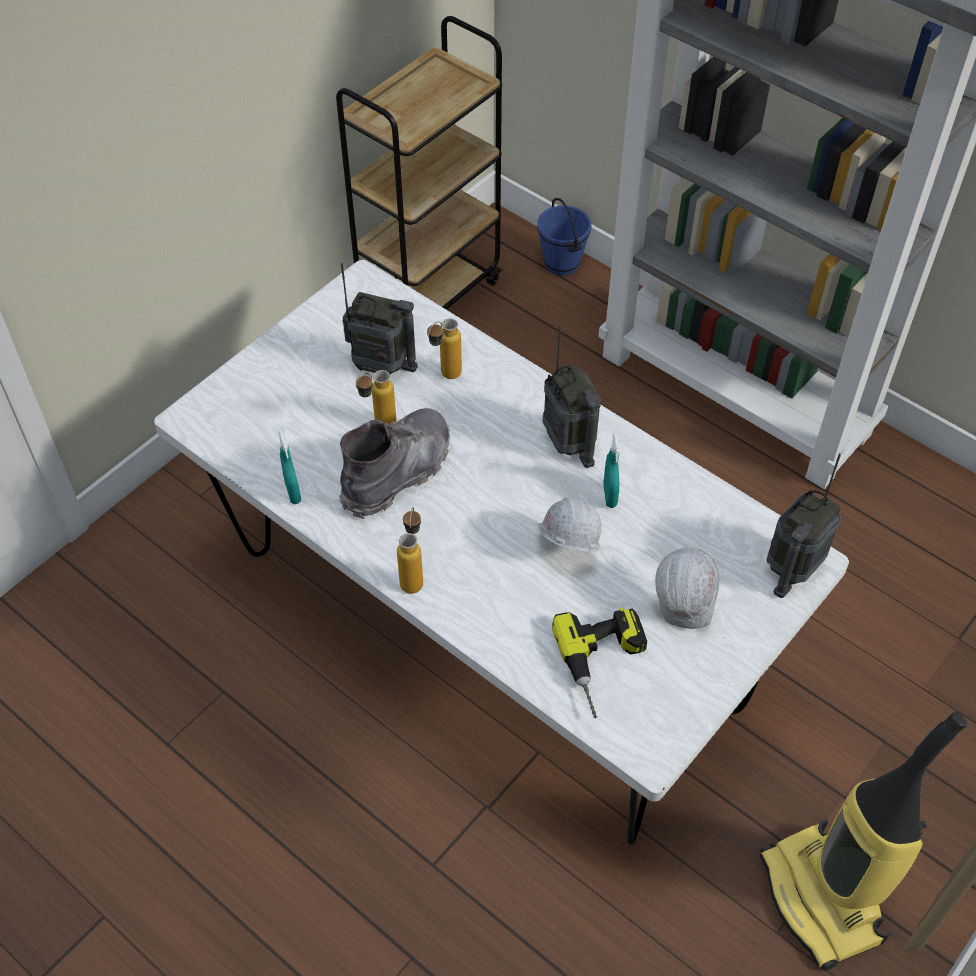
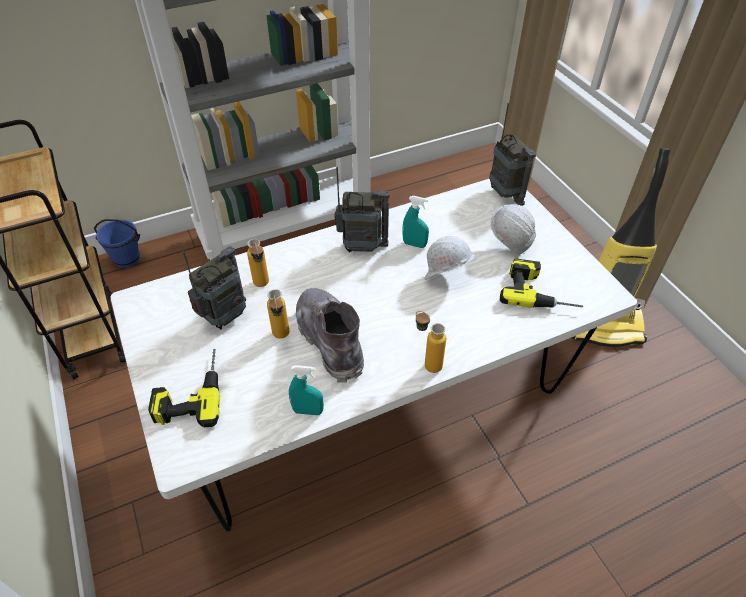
camera: 65 degrees left, 5 degrees down
none -> power drill [148,349,220,427]

